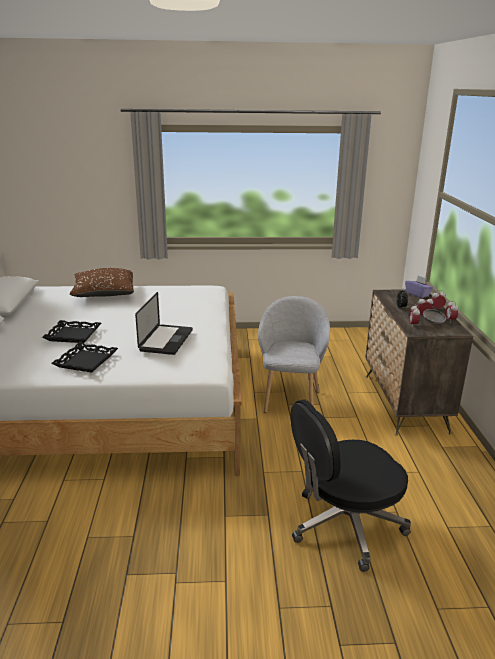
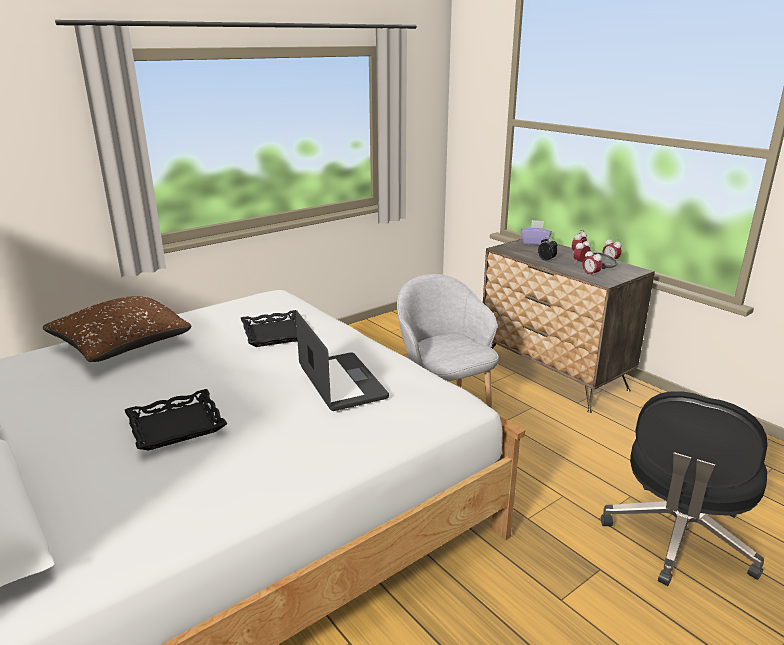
camera: 35 degrees left, 0 degrees up
black tray [51,342,118,373] -> black tray moved to [241,310,298,347]

